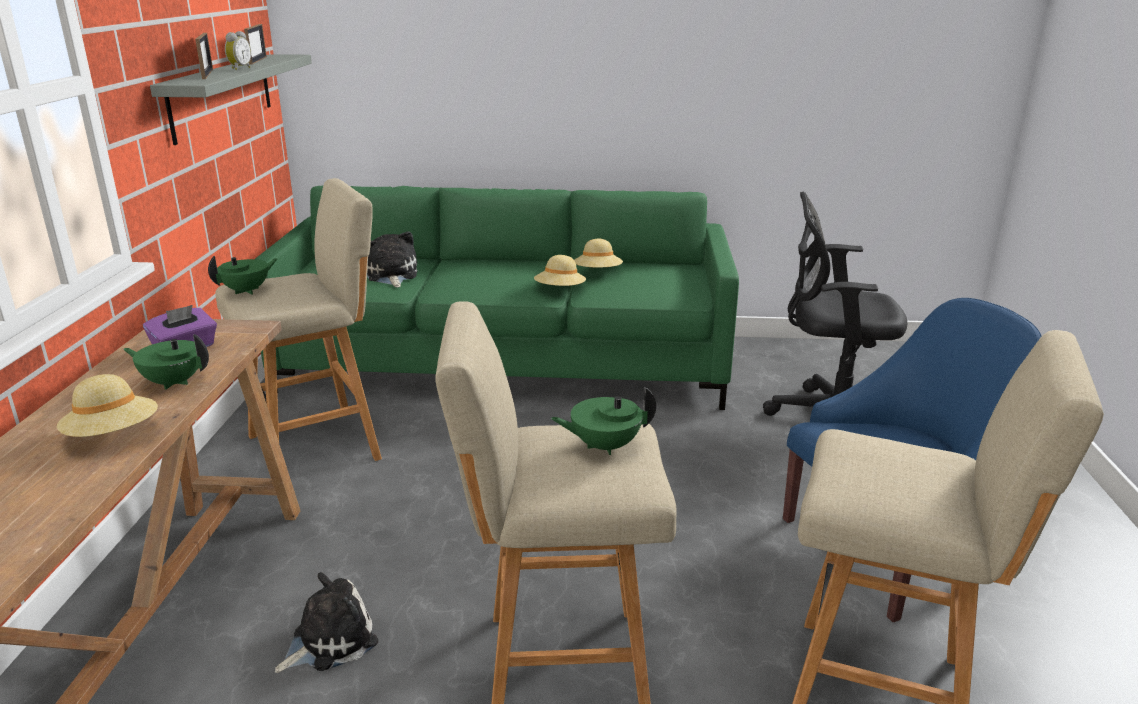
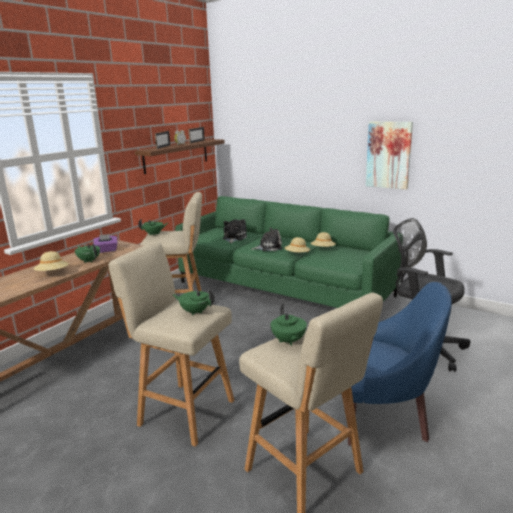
camera: 30 degrees right, 5 degrees down
grey shelf [150,54,312,145] -> brown shelf [135,139,225,174]
plush toy [275,572,378,673] -> plush toy moved to [251,227,283,251]
none -> green teapot [271,304,307,346]
none -> picture [366,122,413,190]

